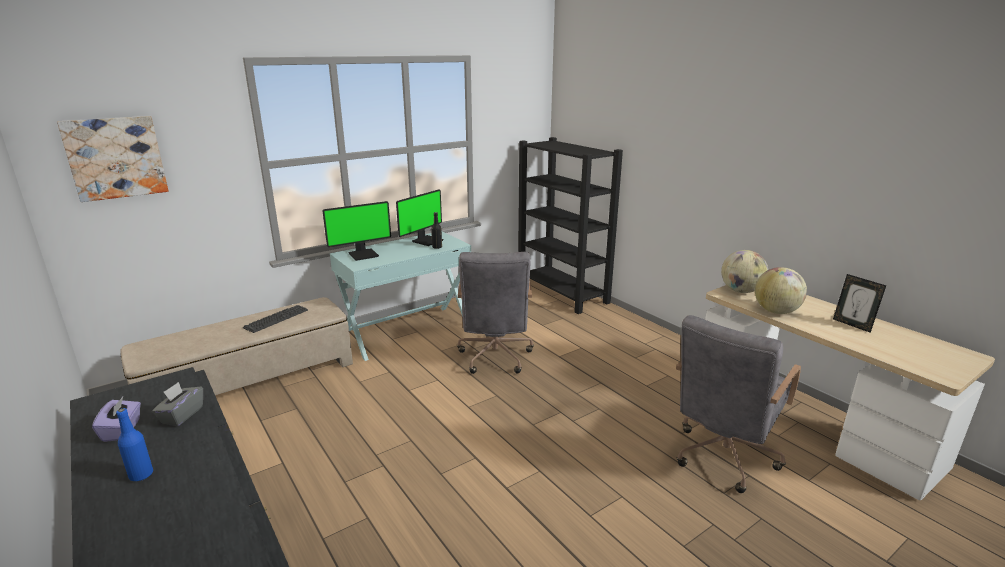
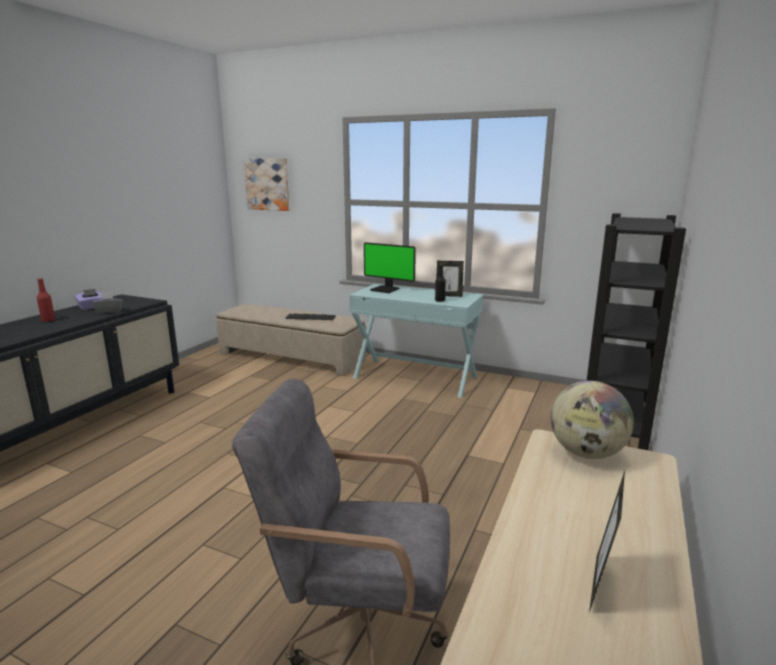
camera: 60 degrees right, 5 degrees down
blue bottle [116,408,153,481] -> red bottle [37,278,55,322]
monitor [396,189,444,246] -> picture frame [437,261,464,297]
grey office chair [457,252,534,374] -> none
globe [755,267,807,314] -> none

